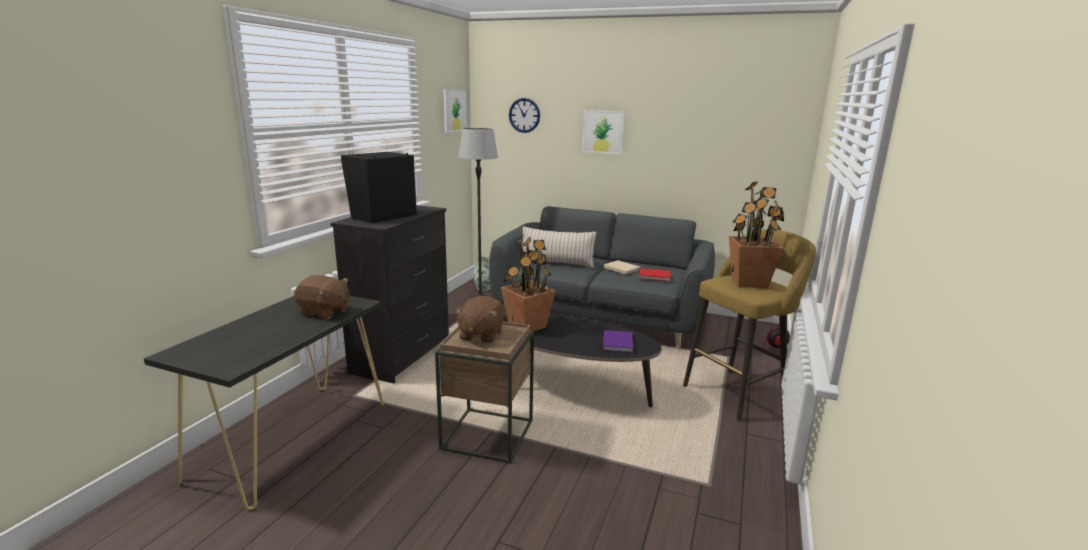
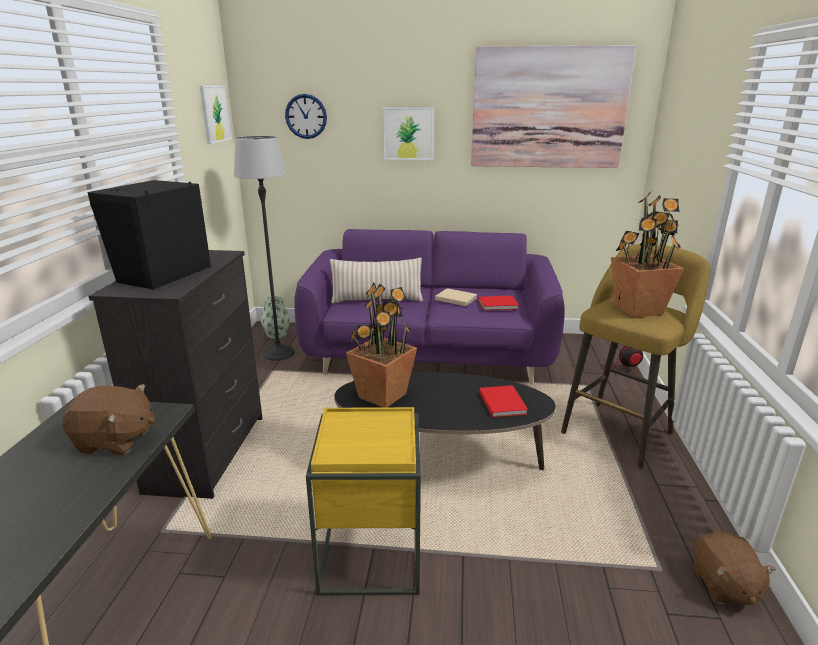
camera: 15 degrees left, 5 degrees up
brown side table [435,322,534,463] -> yellow side table [306,407,421,596]
brown plush toy [454,296,504,344] -> brown plush toy moved to [693,532,776,605]
grey sofa [489,206,715,350] -> purple sofa [294,229,565,385]
purple book [603,330,633,353] -> red book [479,385,528,418]
none -> picture [471,45,636,168]

